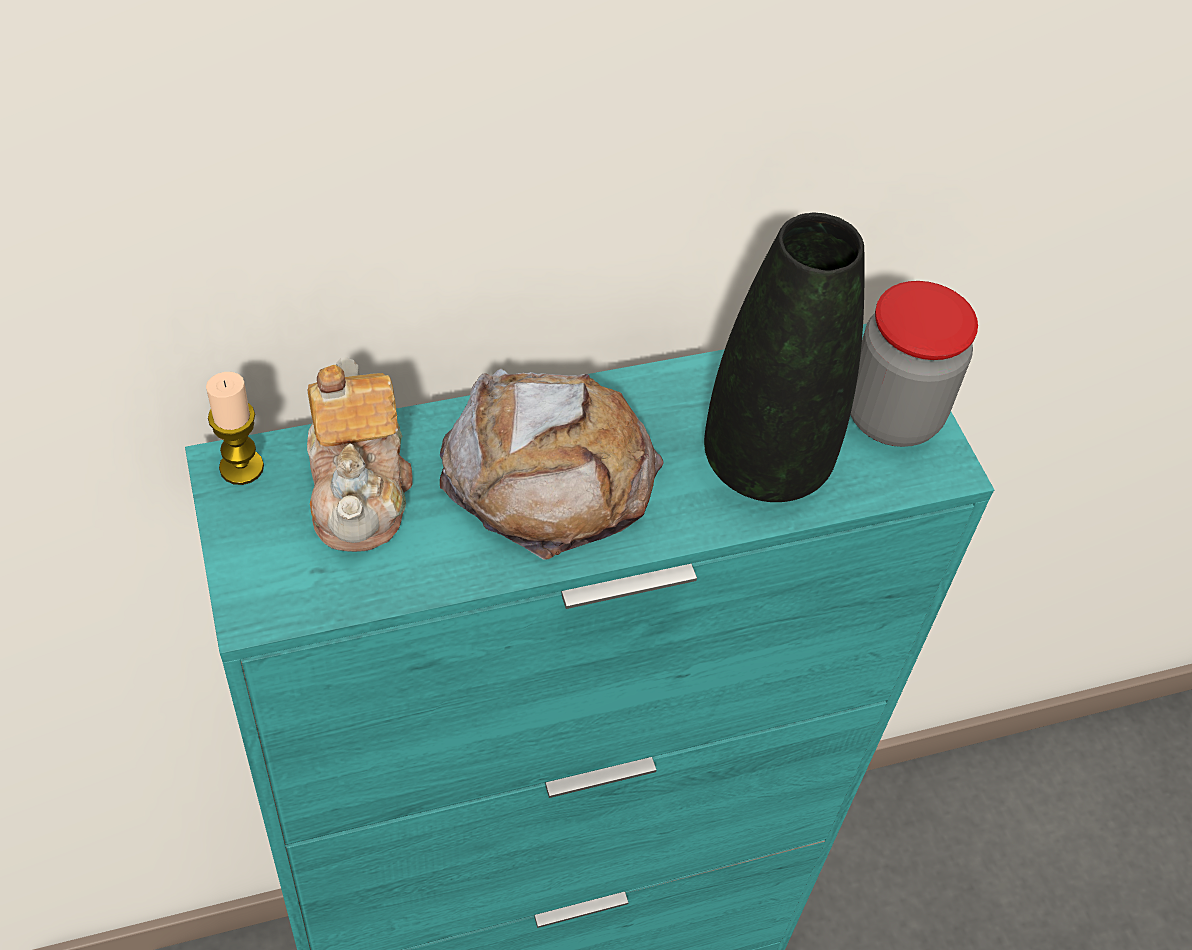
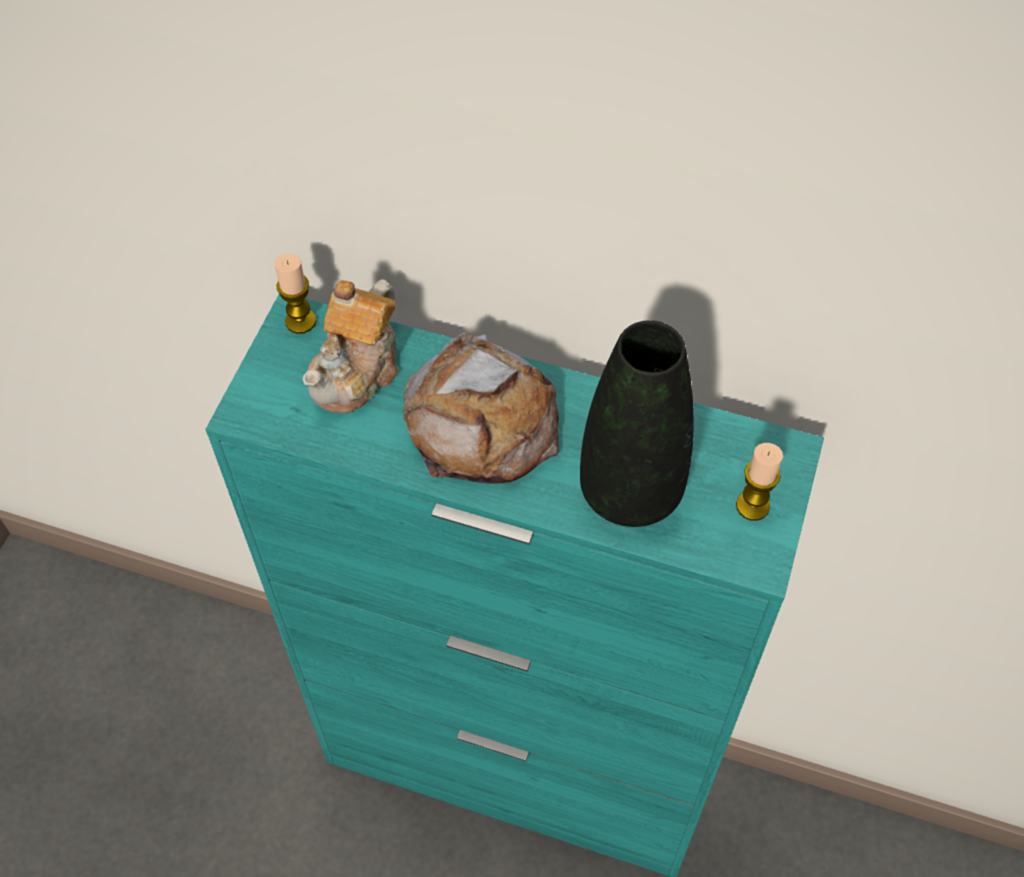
camera: 40 degrees right, 5 degrees up
jar [850,281,978,447] -> candle [736,443,783,521]

